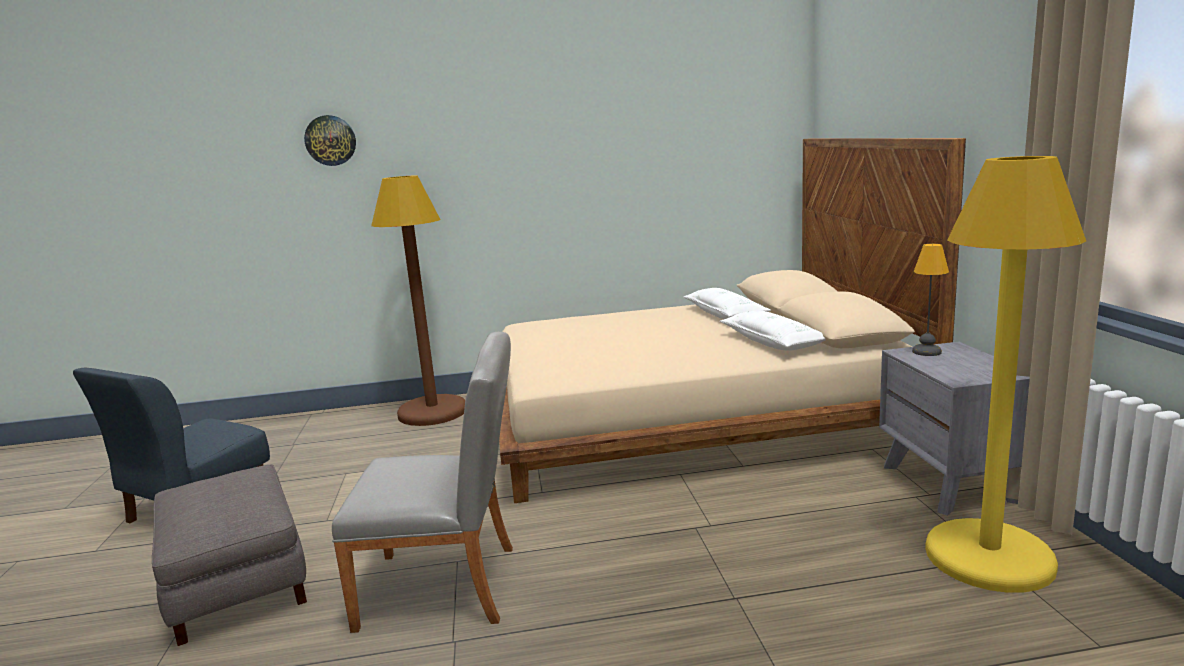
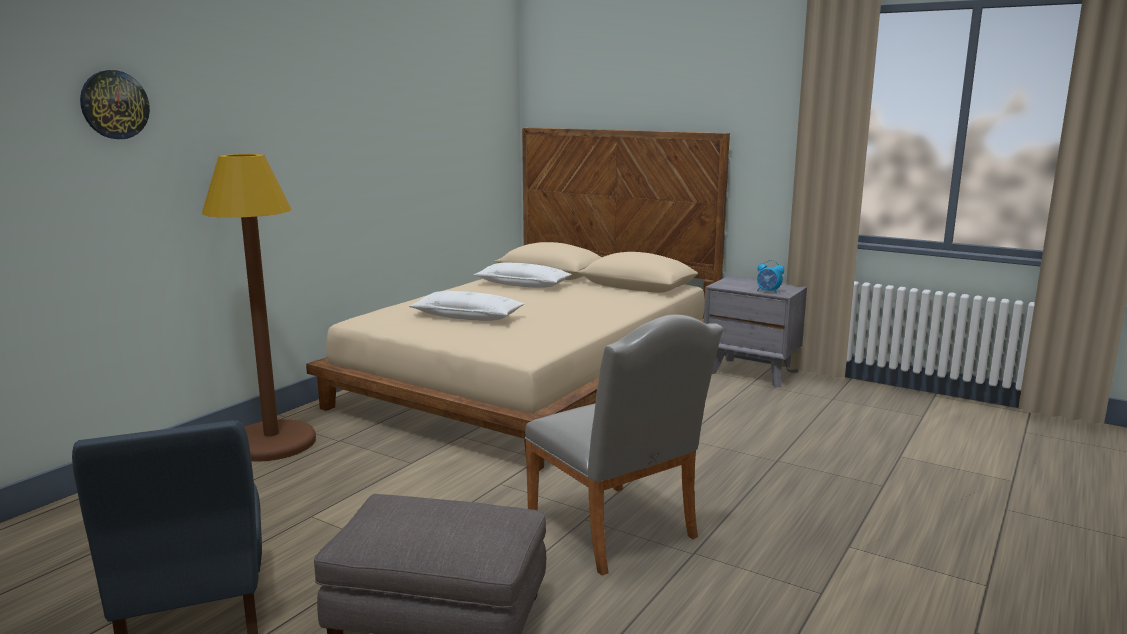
camera: 50 degrees left, 0 degrees up
grey chair [332,332,513,633] -> grey chair turned 105 degrees clockwise [524,314,723,576]
white pillow [720,310,826,351] -> white pillow moved to [409,291,524,321]
table lamp [912,244,949,356] -> none
yellow floor lamp [925,156,1086,593] -> none
none -> alarm clock [757,260,784,294]

